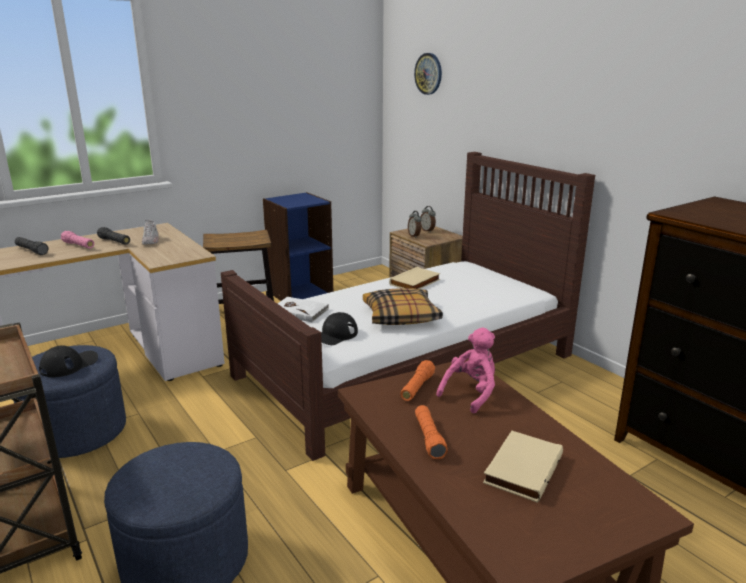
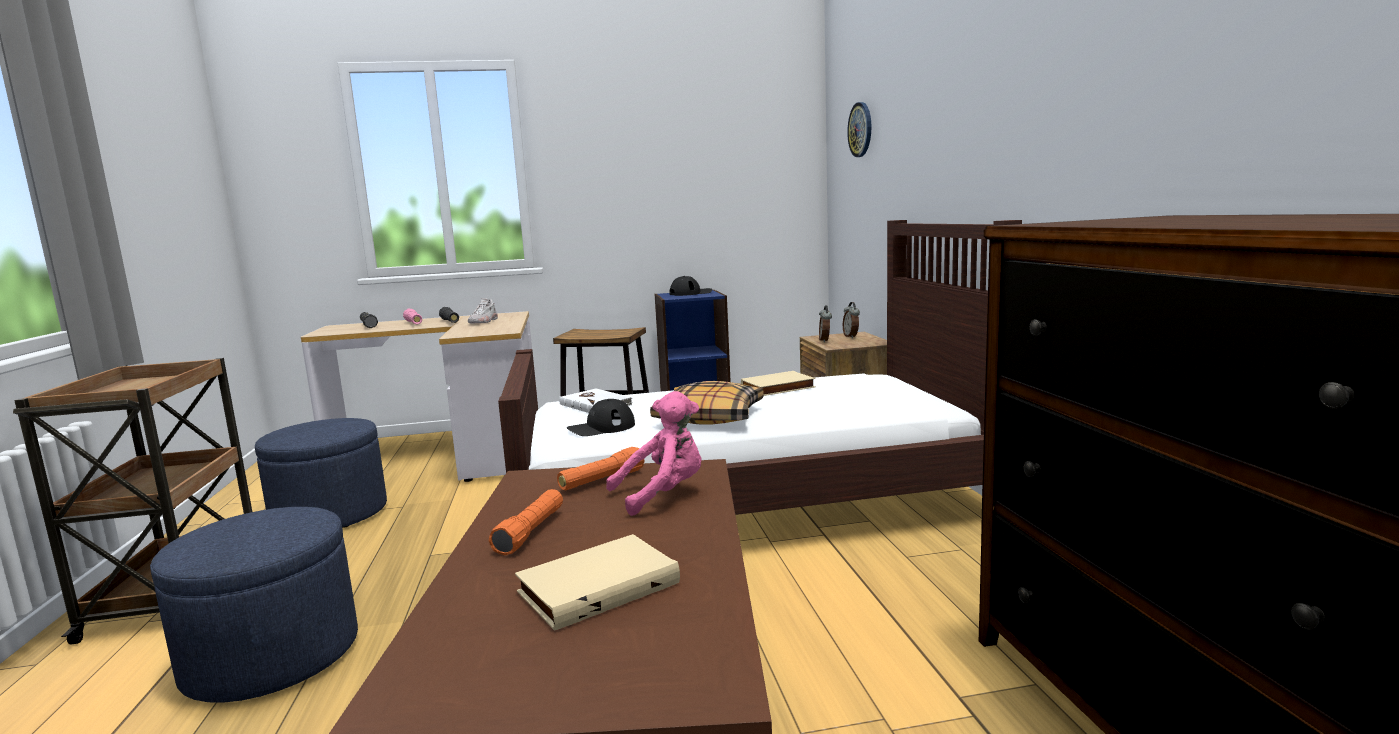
camera: 25 degrees right, 10 degrees down
black cap [39,345,98,378] -> black cap moved to [669,276,712,296]

